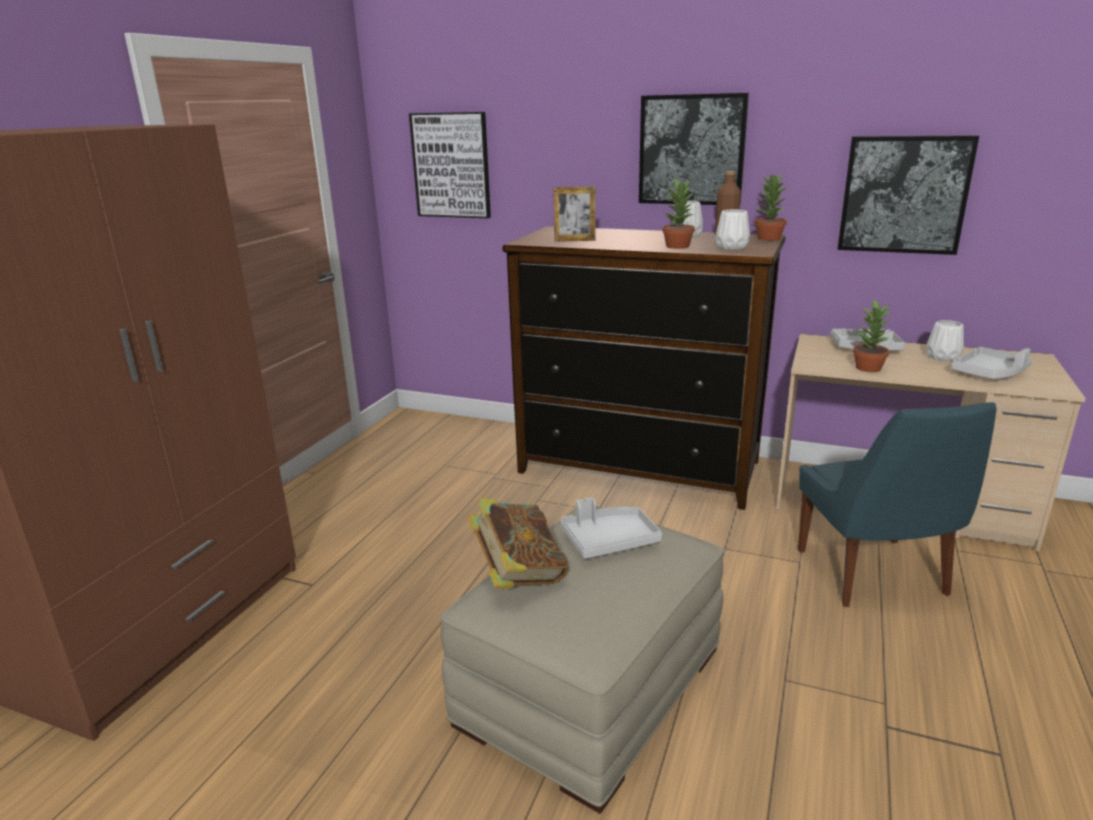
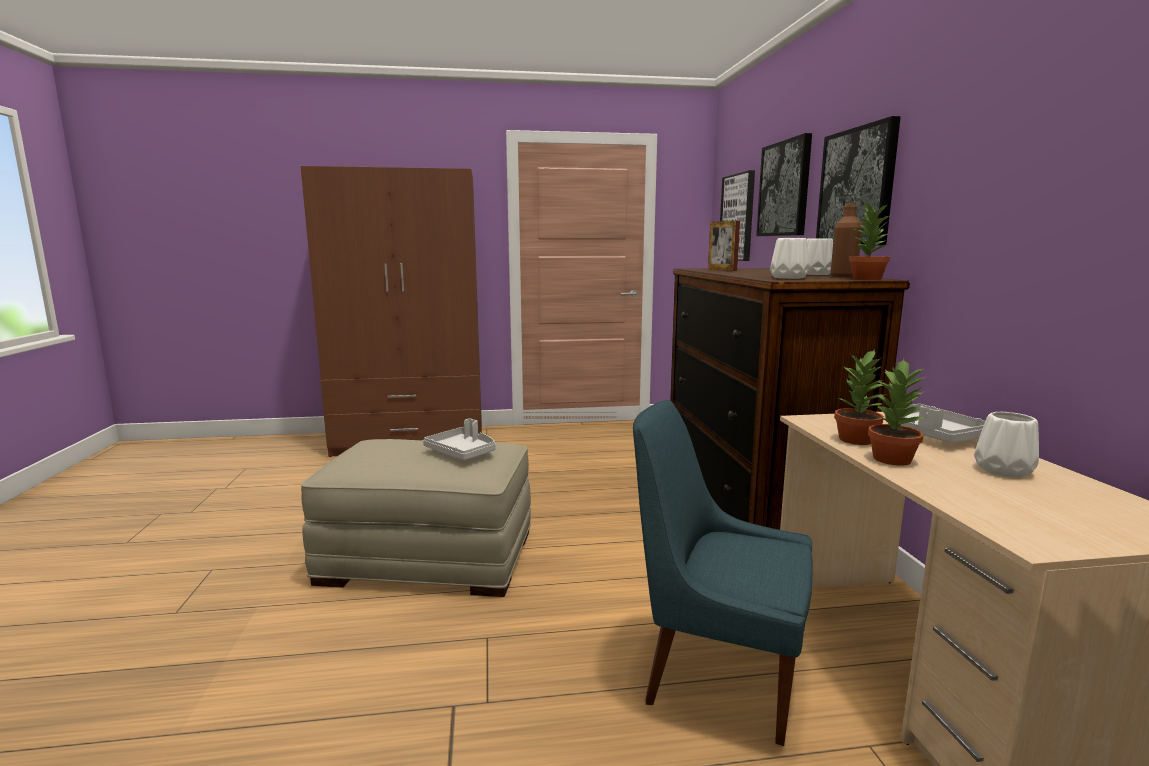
camera: 60 degrees right, 10 degrees down
book [467,498,568,589] -> none
potted plant [662,179,695,249] -> potted plant moved to [868,359,927,466]
blue chair [798,402,997,607] -> blue chair turned 60 degrees clockwise [633,400,813,746]
picture [837,135,979,255] -> picture moved to [756,133,812,236]
grey tray [951,347,1033,379] -> none

